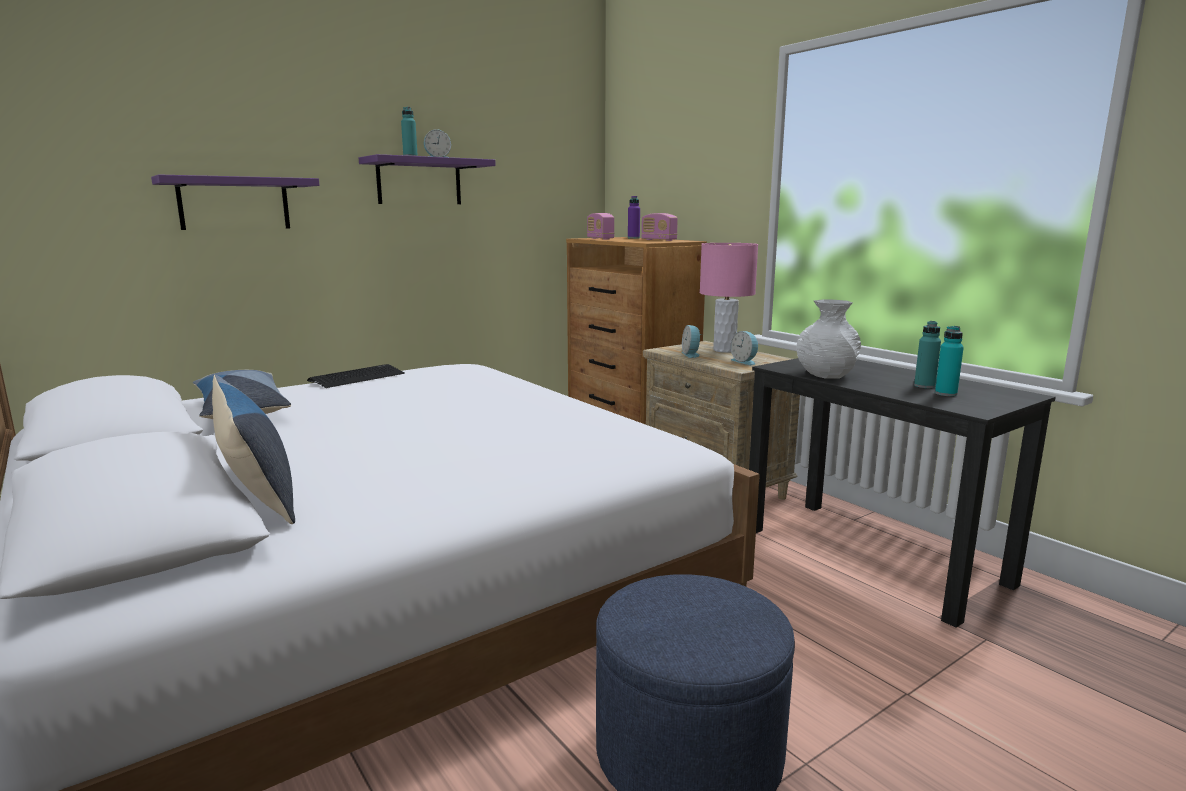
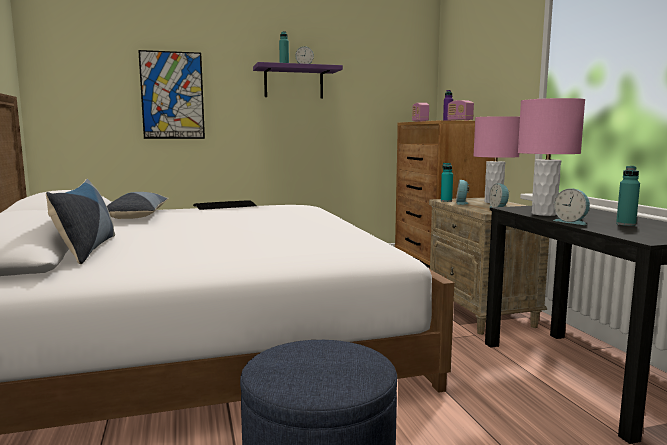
camera: 20 degrees right, 5 degrees down
purple shelf [151,175,319,230] -> picture [138,50,205,139]
white vase [797,299,861,379] -> pink table lamp [518,98,585,216]
turquoise bottle [935,326,964,396] -> turquoise bottle moved to [441,163,453,202]
none -> alarm clock [553,188,590,225]

